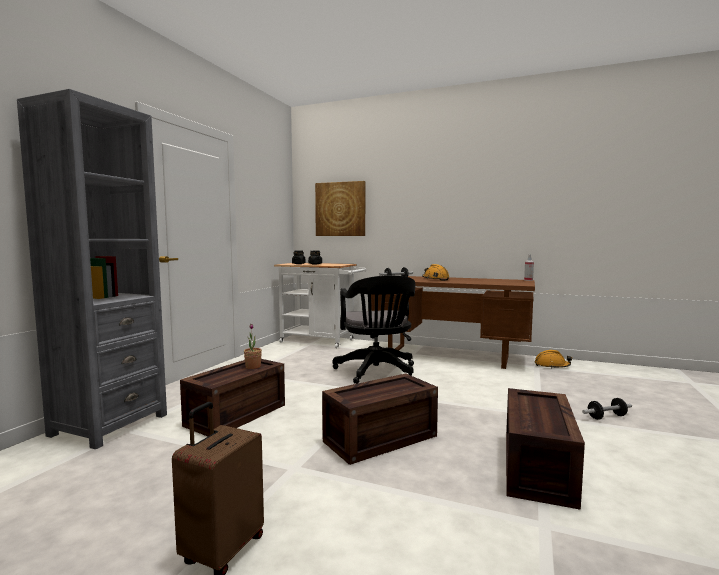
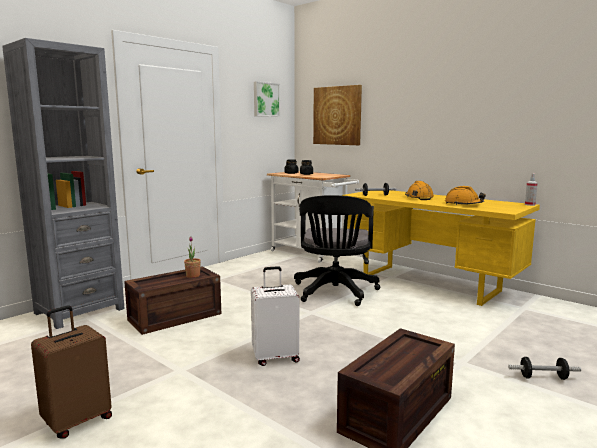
camera: 20 degrees right, 5 degrees up
crate [322,373,438,465] -> white suitcase [251,266,300,366]
brown desk [371,276,535,369] -> yellow desk [342,190,540,306]
orange hard hat [535,350,572,369] -> orange hard hat moved to [445,186,486,205]
none -> picture [254,81,280,117]

